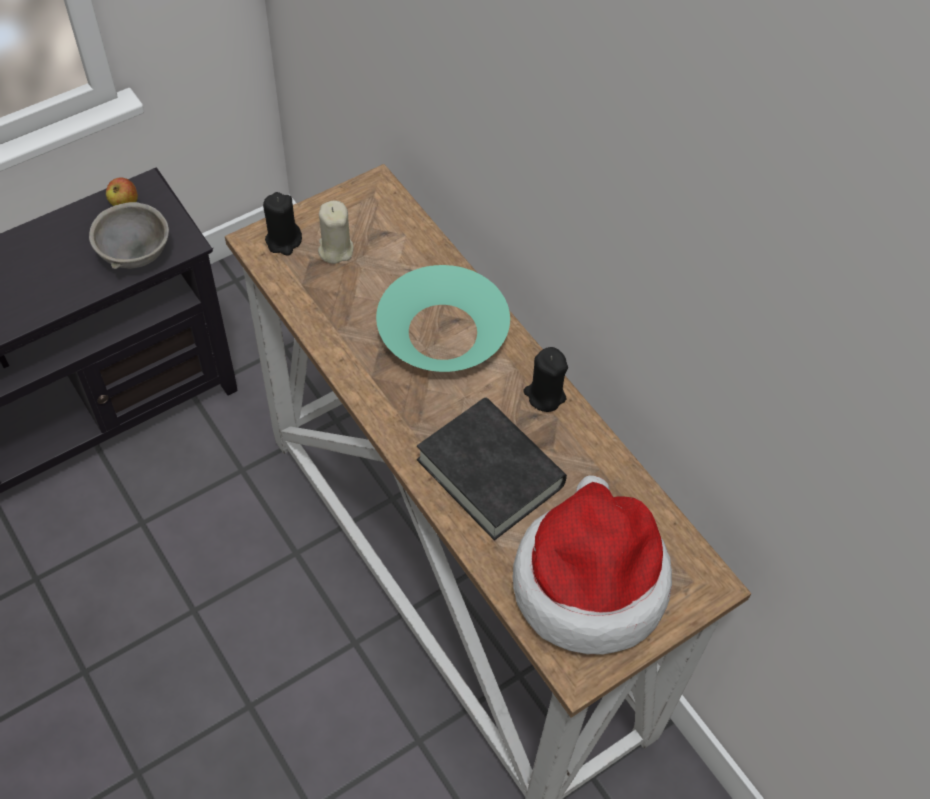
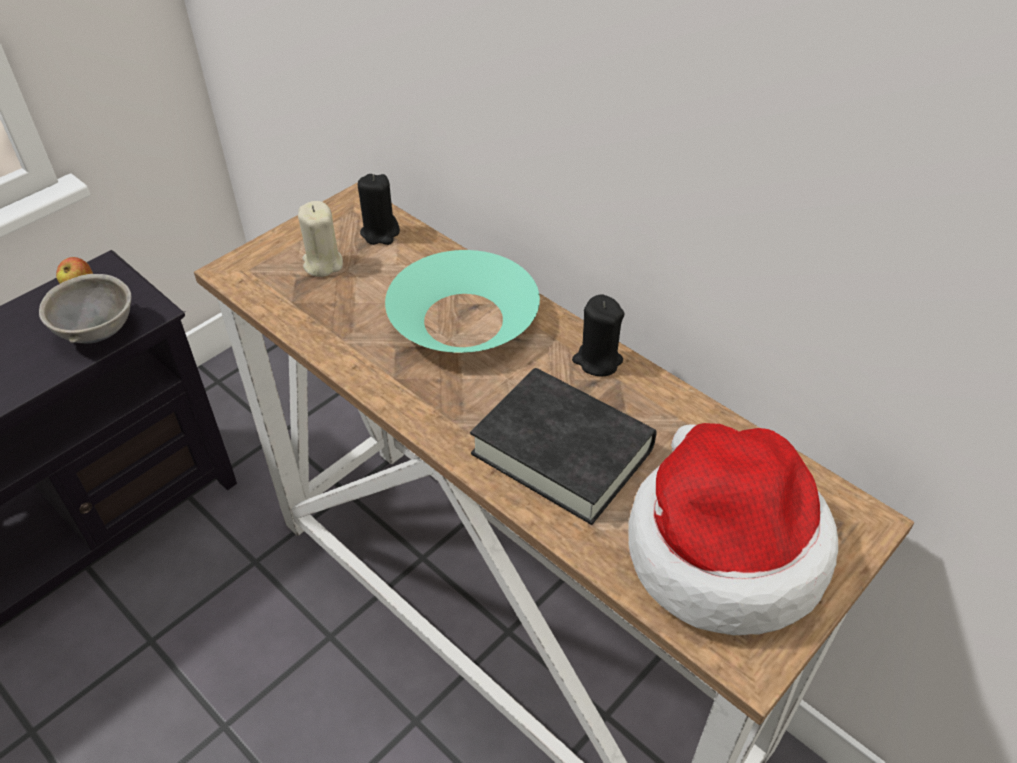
camera: 10 degrees left, 10 degrees down
black candle [263,192,302,256] -> black candle moved to [358,174,400,245]

